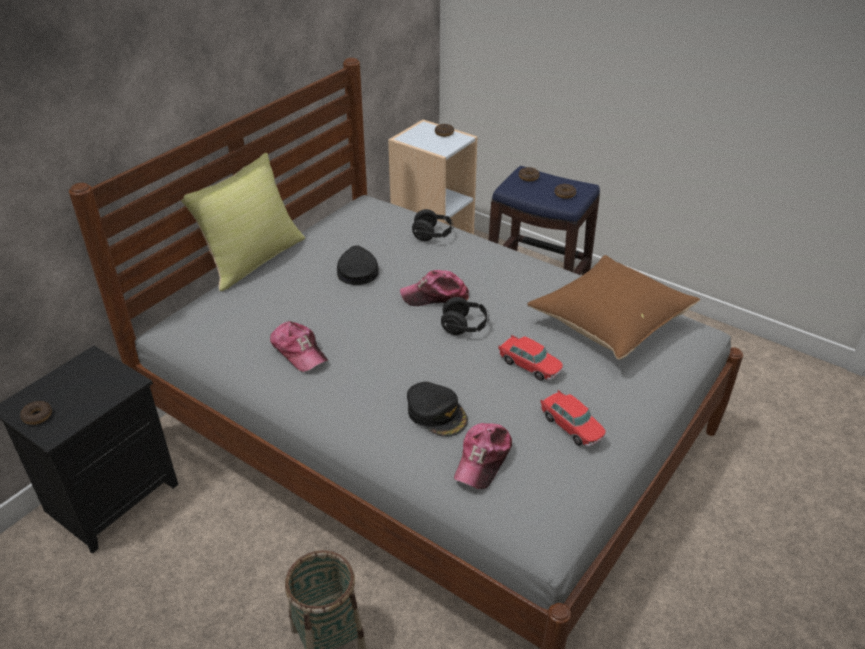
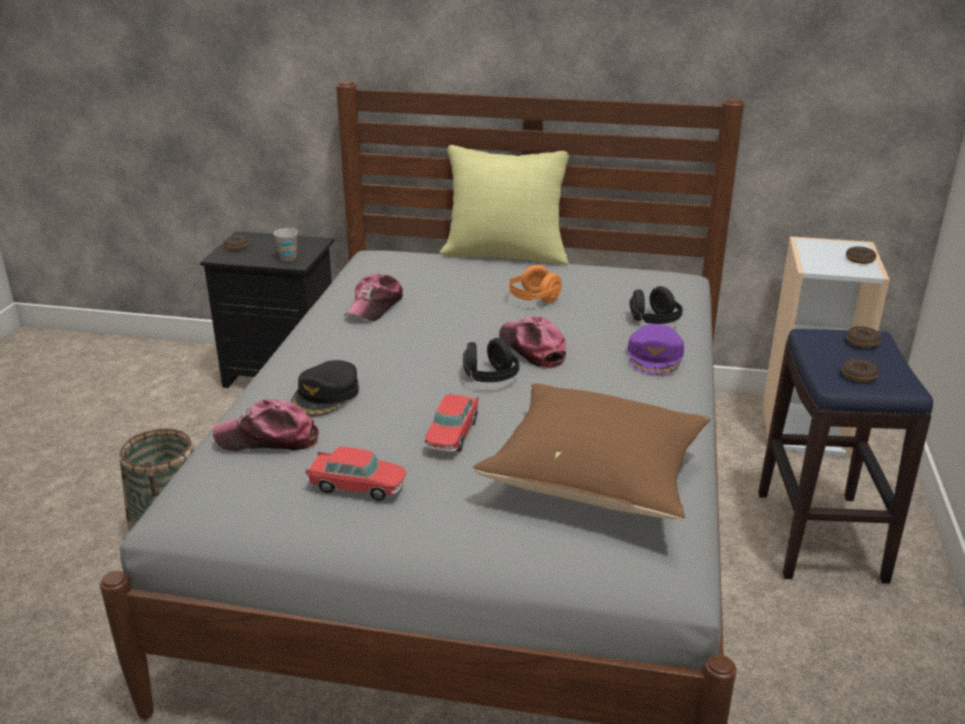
camera: 65 degrees right, 10 degrees down
black cap [337,245,379,285] -> orange headphones [508,265,562,303]
toy car [540,390,606,446] -> toy car turned 105 degrees counterclockwise [306,446,406,501]
none -> cup [274,228,298,261]
none -> purple cap [628,324,684,375]

